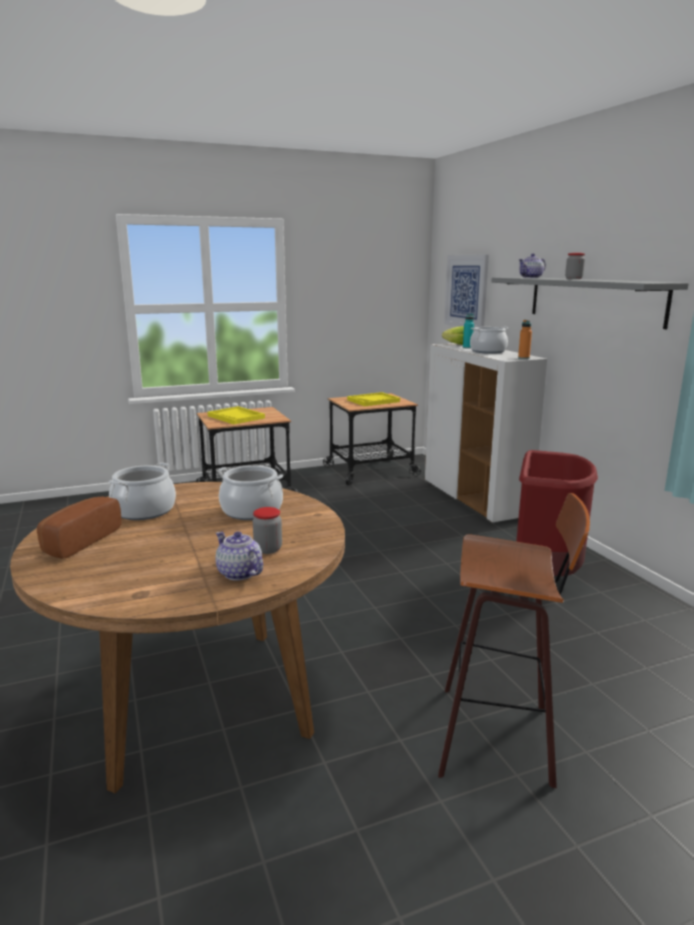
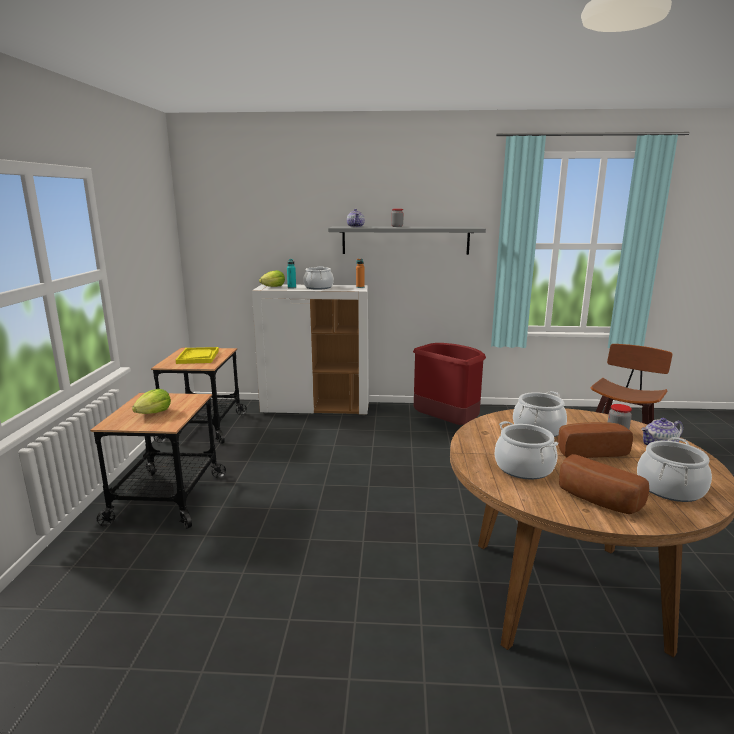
camera: 65 degrees left, 0 degrees up
yellow tray [208,406,265,424] -> lettuce [132,389,171,414]
picture [444,255,489,328] -> none
none -> bread [558,422,633,458]
none -> cooking pot [637,437,712,502]

